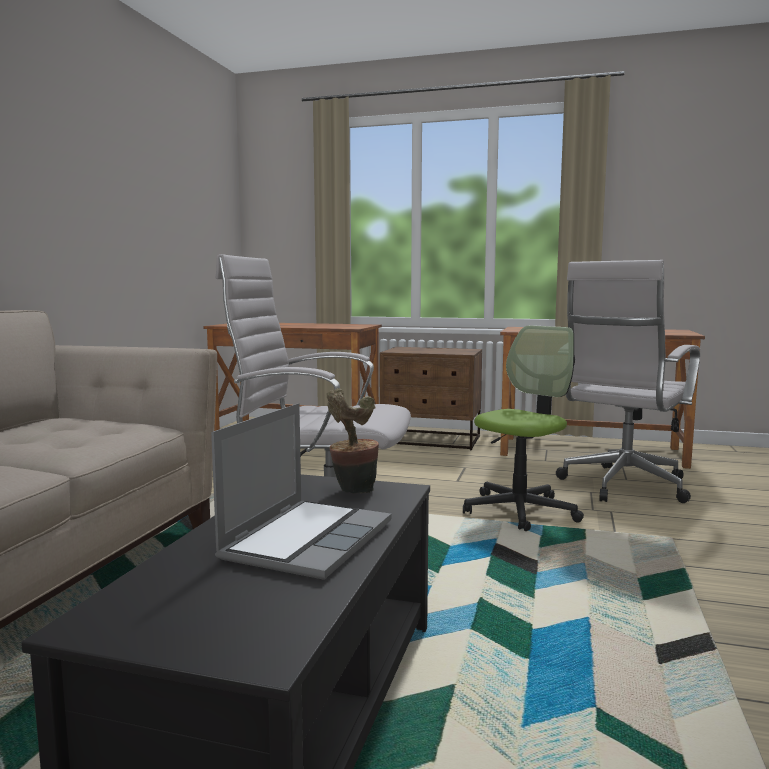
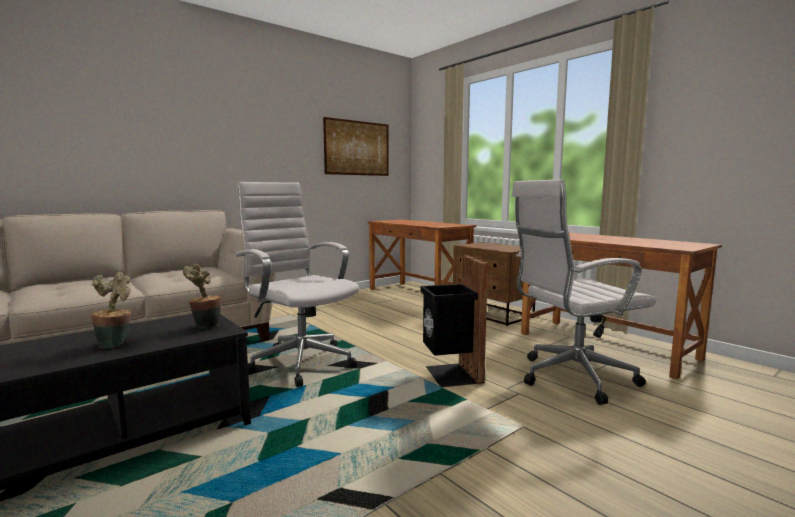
camera: 35 degrees right, 0 degrees up
laptop [211,403,391,580] -> potted plant [91,272,131,349]
office chair [463,325,584,531] -> black trash can [421,255,488,387]
none -> picture [323,117,389,176]

